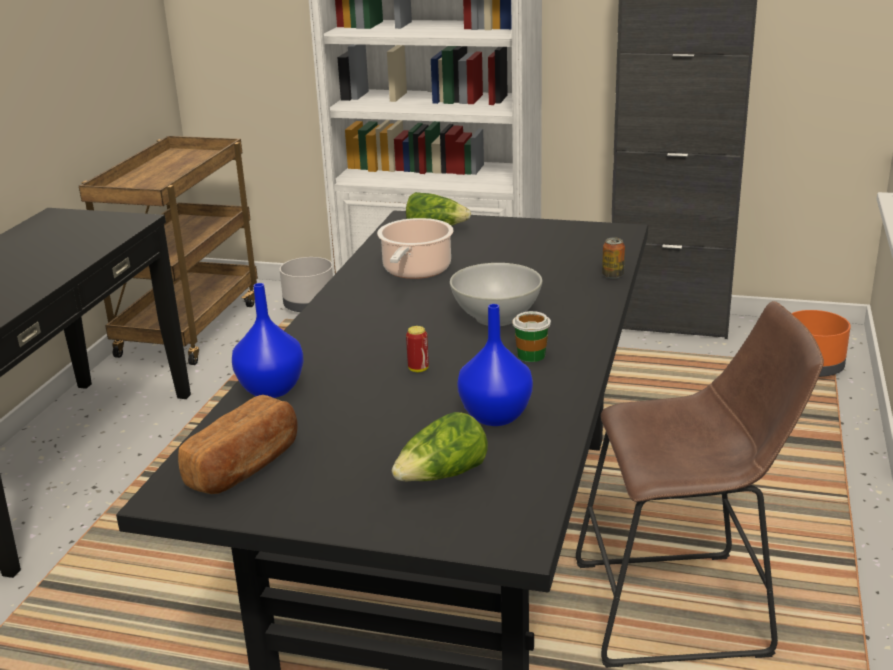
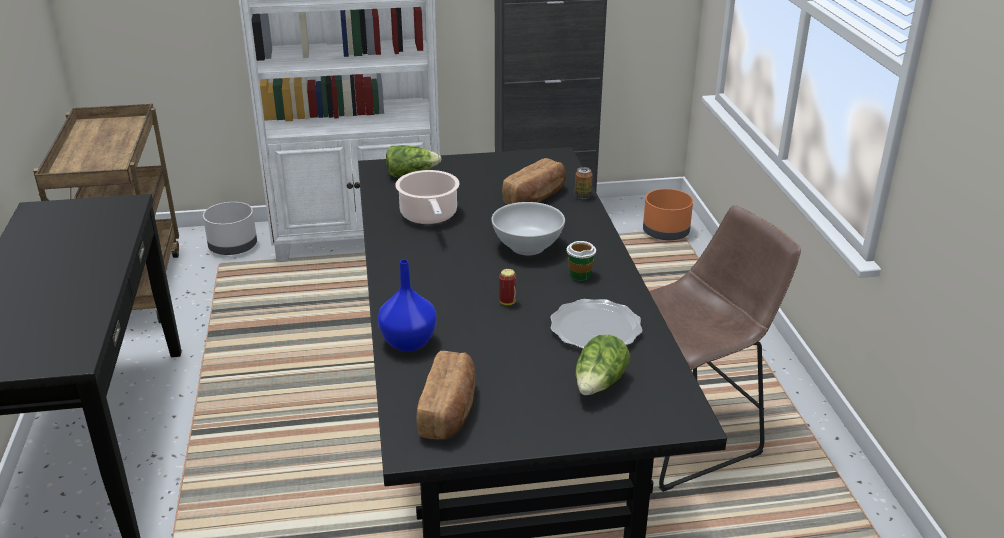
camera: 25 degrees left, 5 degrees up
blue vase [457,304,533,426] -> plate [550,299,643,349]
none -> bread [502,158,566,204]

